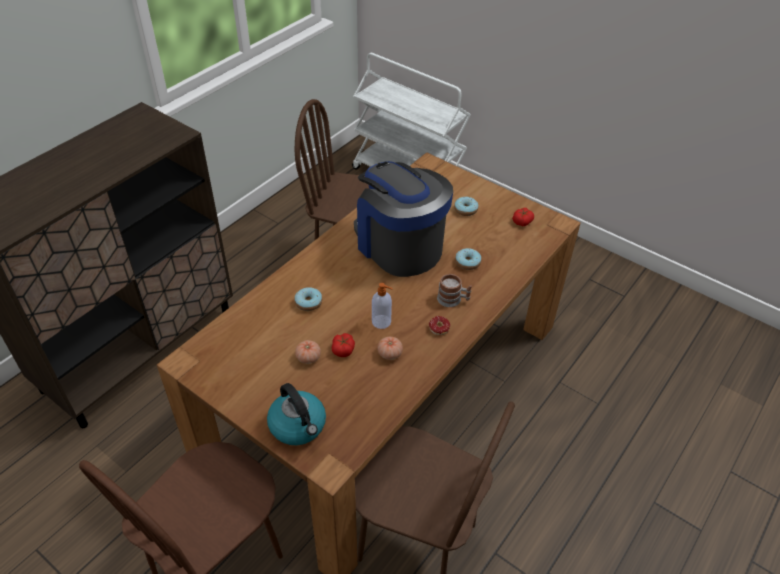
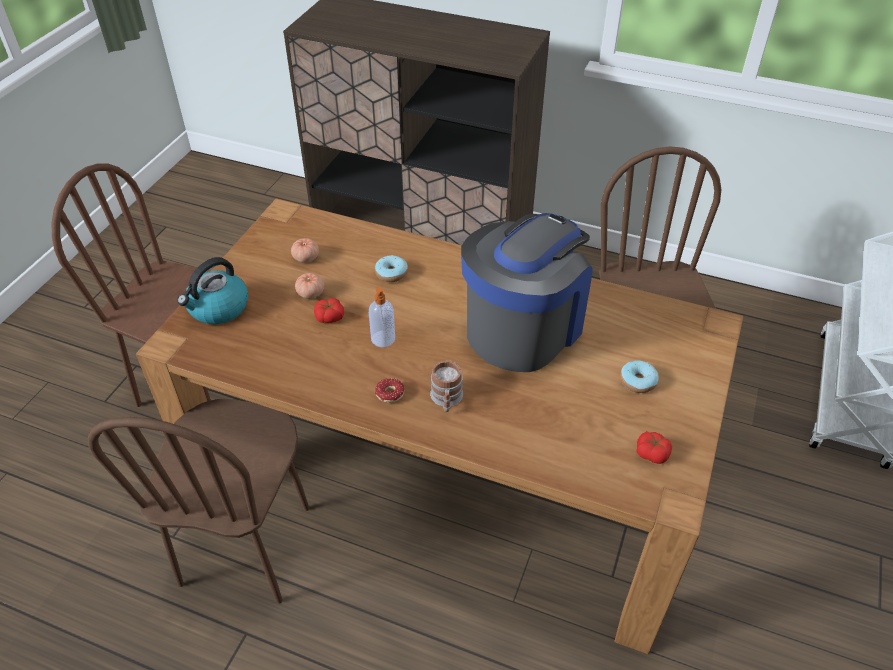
camera: 75 degrees right, 0 degrees up
tomato [377,337,403,360] -> tomato moved to [291,238,319,262]
donut [455,248,481,270] -> none

